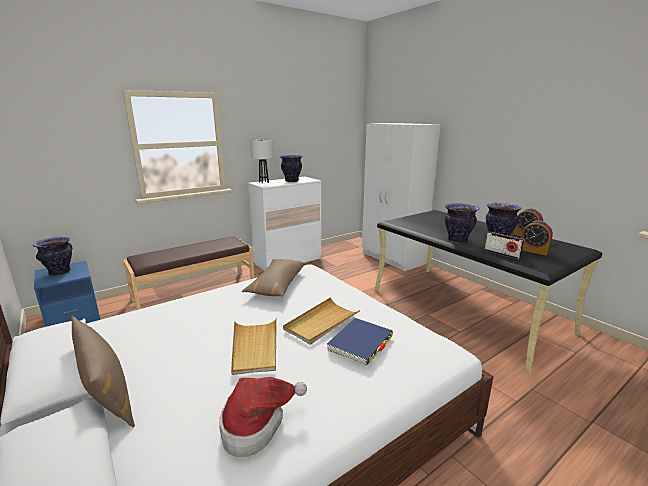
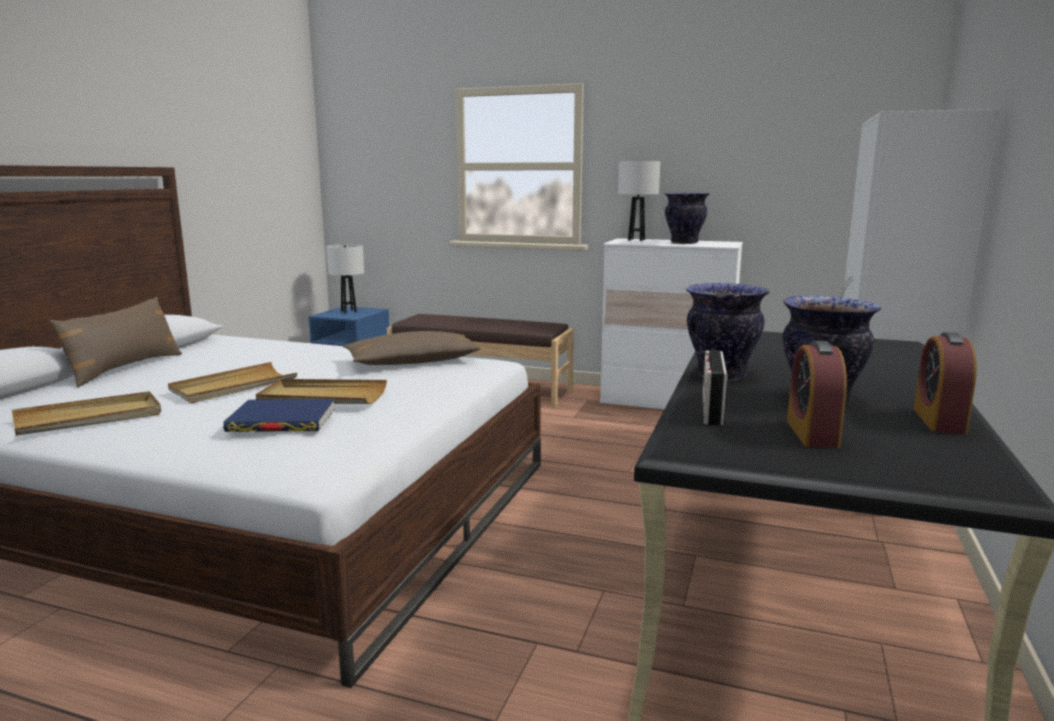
camera: 55 degrees right, 5 degrees down
vase [33,237,72,276] -> white table lamp [326,244,364,313]
hat [219,377,307,457] -> beige tray [12,391,161,436]

